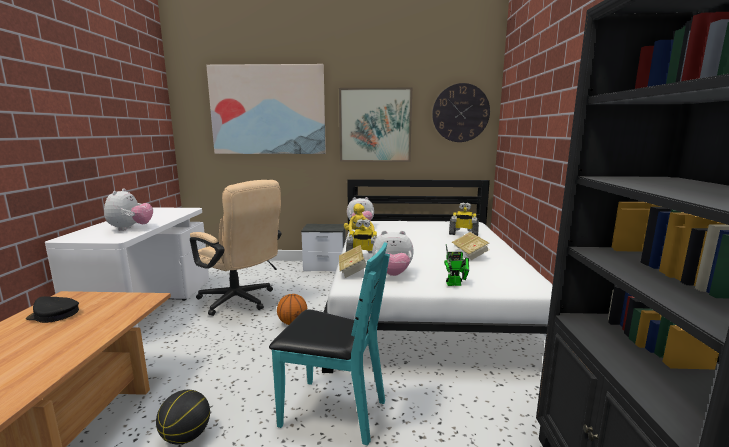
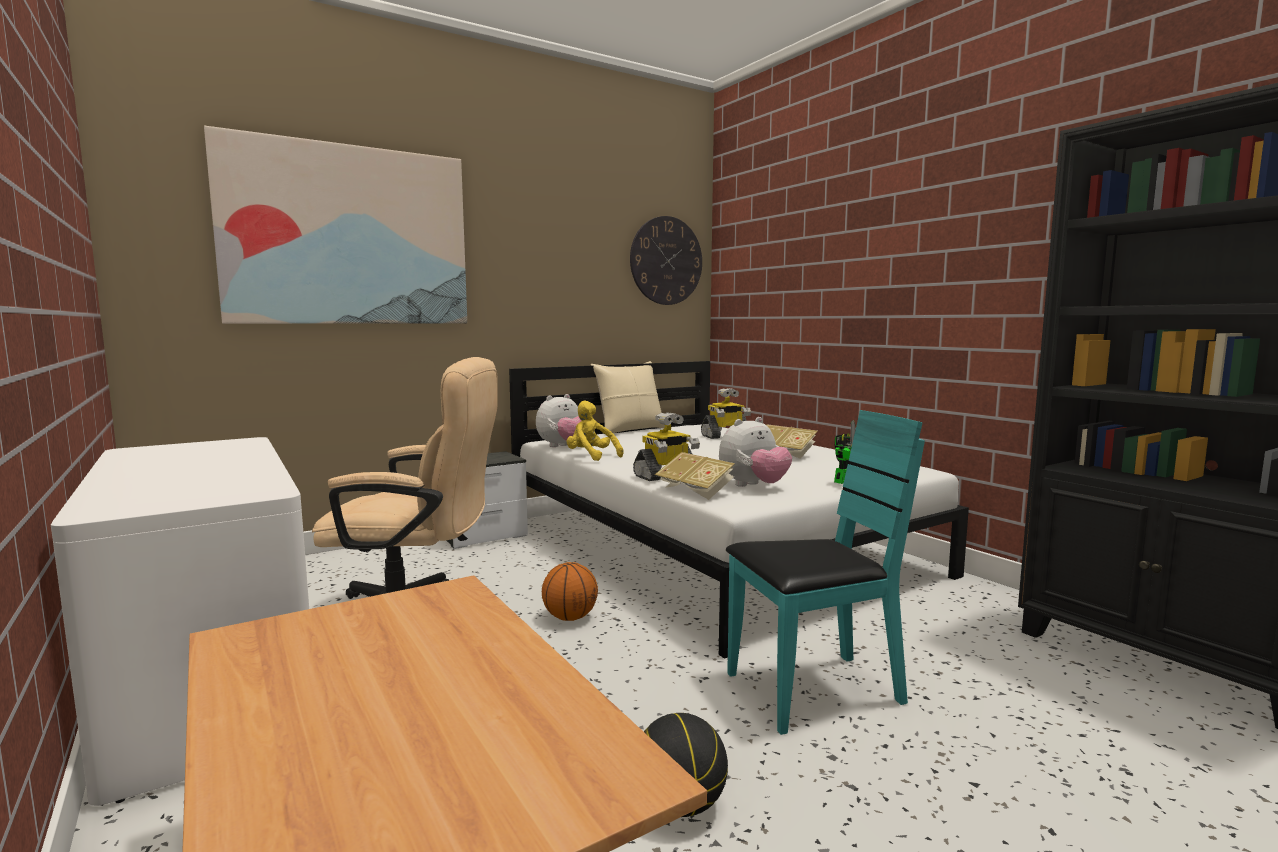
camera: 35 degrees left, 5 degrees down
black cap [26,296,79,323] -> none
plush toy [104,188,153,231] -> none
picture [339,88,412,162] -> none
none -> beige pillow [591,361,665,433]

